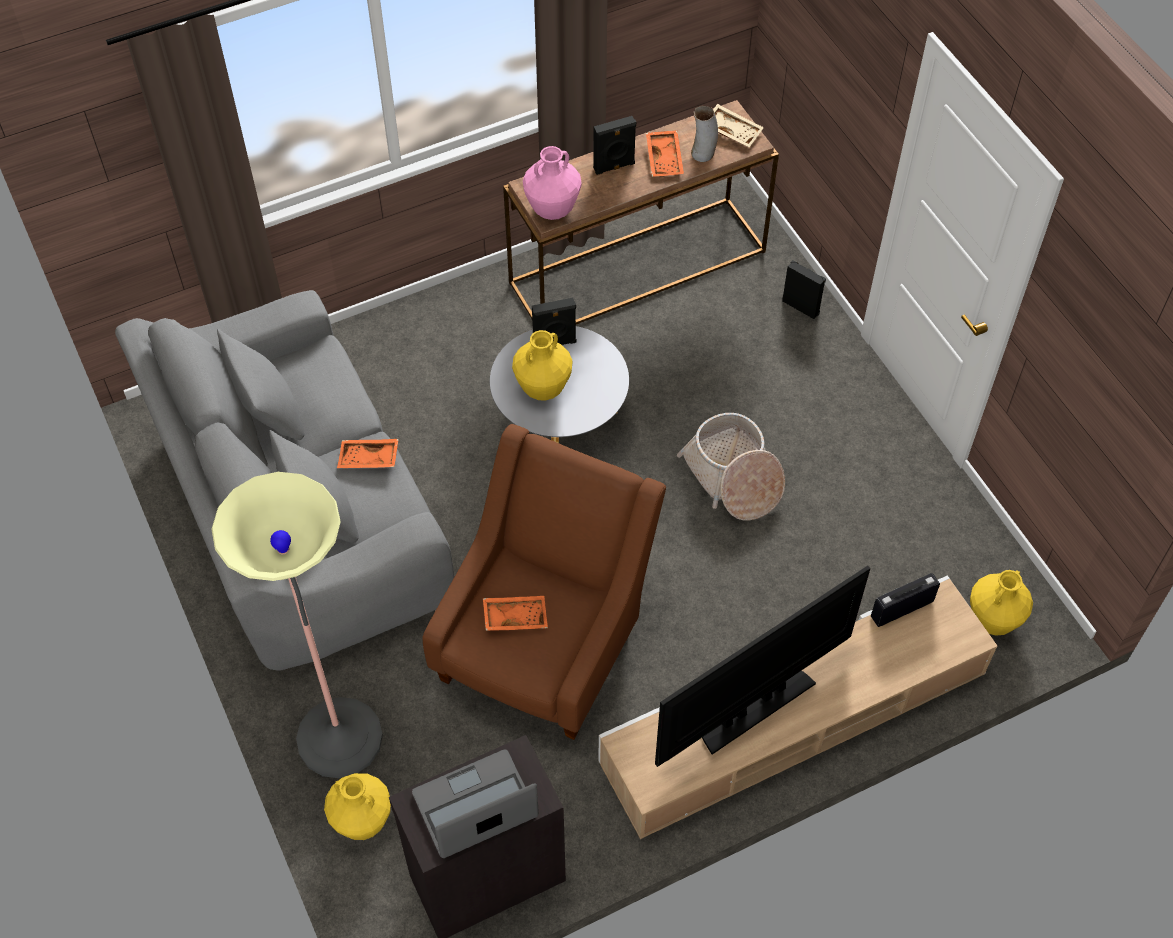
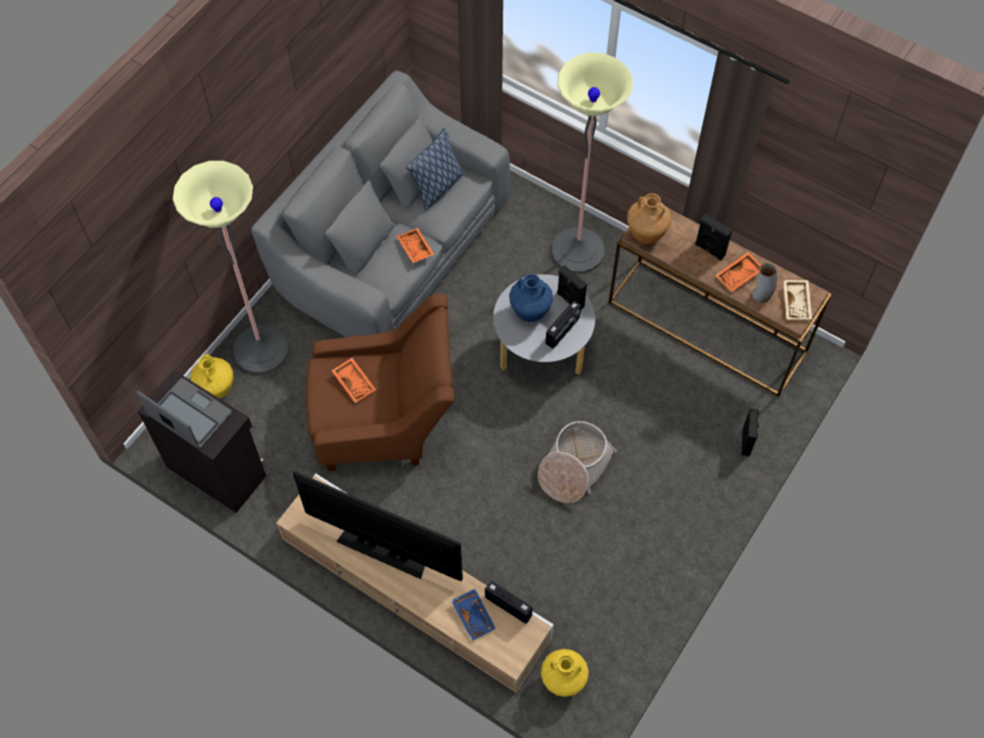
camera: 60 degrees right, 5 degrees up
yellow vase [512,330,572,401] -> blue vase [509,274,553,322]
pink vase [523,146,582,220] -> brown vase [627,193,671,244]
none -> pillow [406,128,464,211]
none -> blue tray [451,589,496,641]
none -> radio [545,301,581,349]
none -> floor lamp [552,53,633,273]

